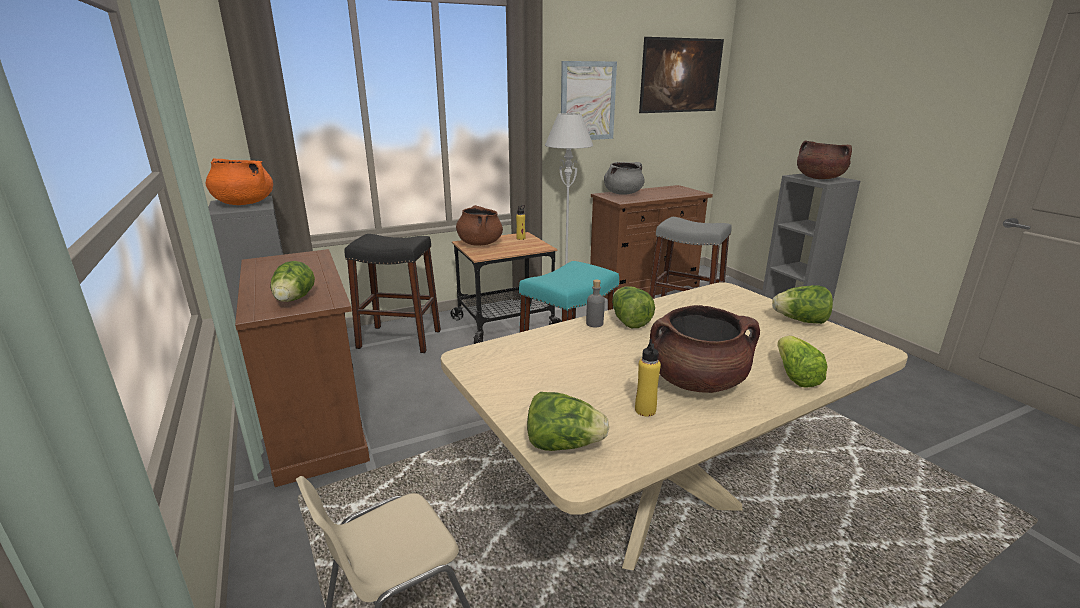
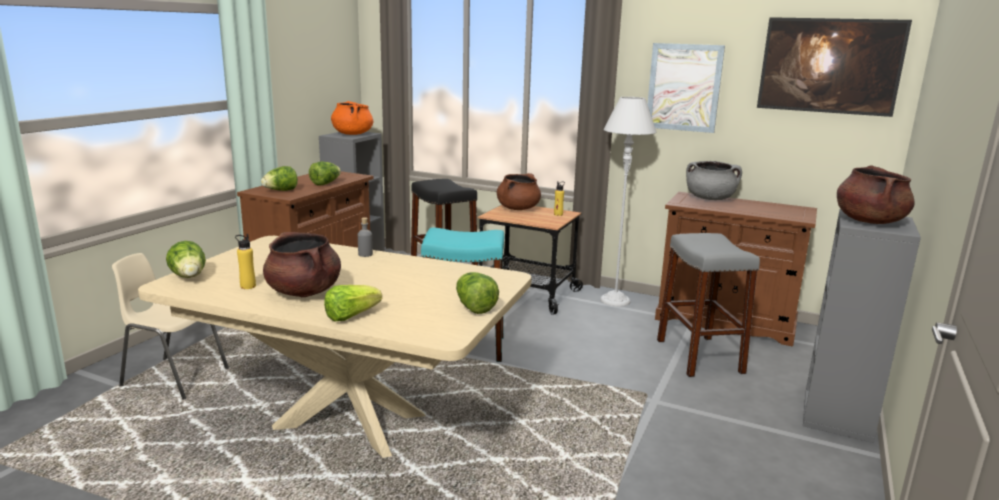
camera: 50 degrees right, 5 degrees down
lettuce [612,286,655,328] -> lettuce moved to [309,162,341,185]

